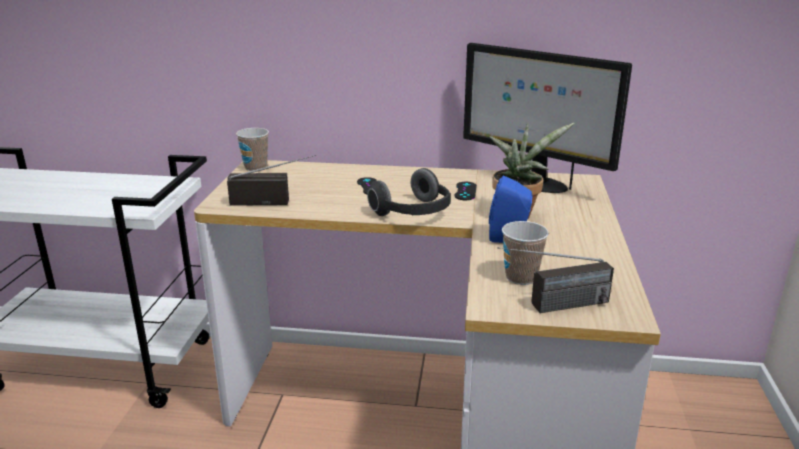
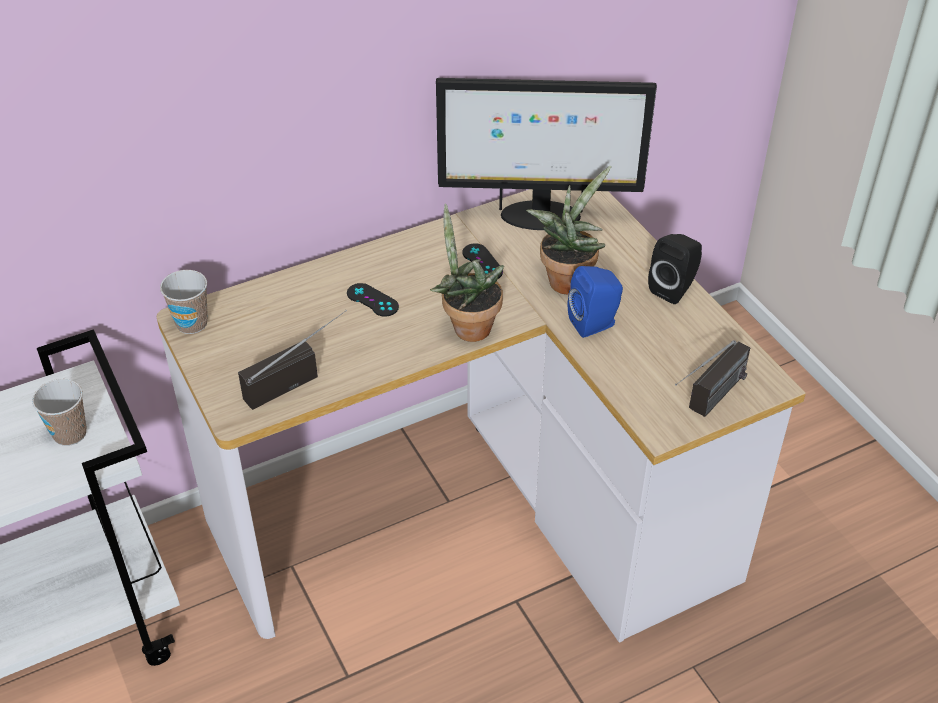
camera: 35 degrees left, 20 degrees up
headphones [367,168,451,216] -> potted plant [430,203,504,342]
cup [502,221,549,285] -> cup moved to [32,379,87,446]
none -> black speaker [648,234,702,304]

